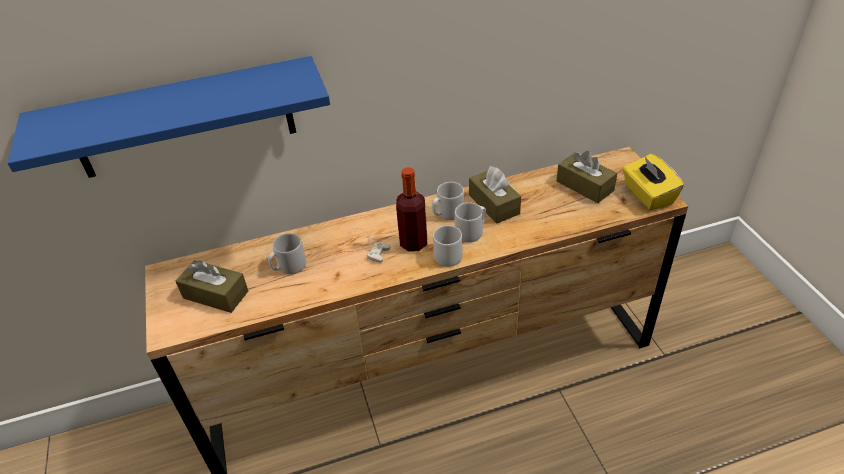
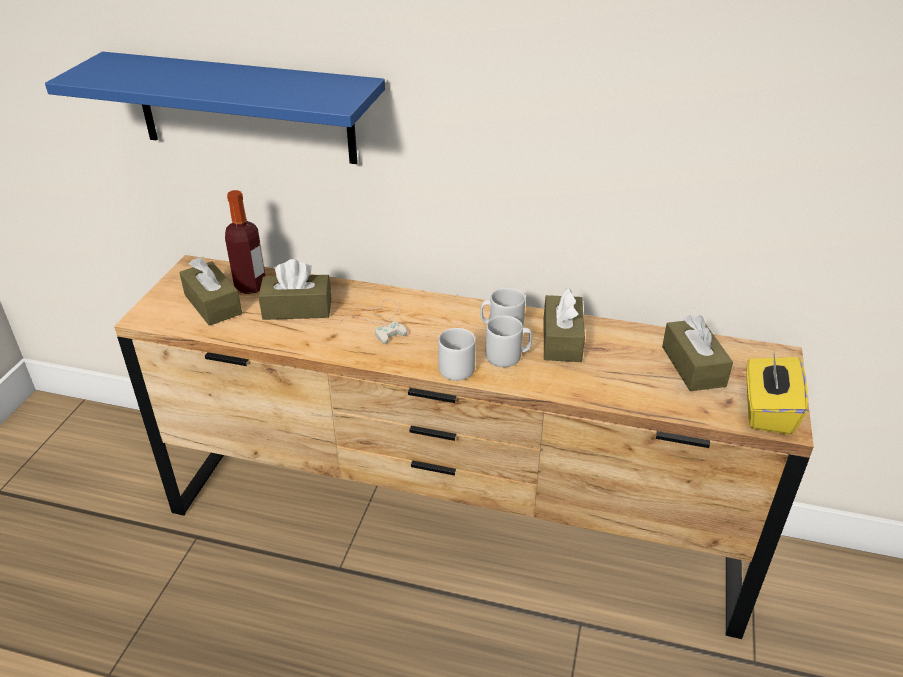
camera: 30 degrees right, 5 degrees down
grey mug [268,233,306,274] -> brown tissue box [258,259,331,320]
bottle [396,167,427,252] -> bottle moved to [225,190,266,294]

